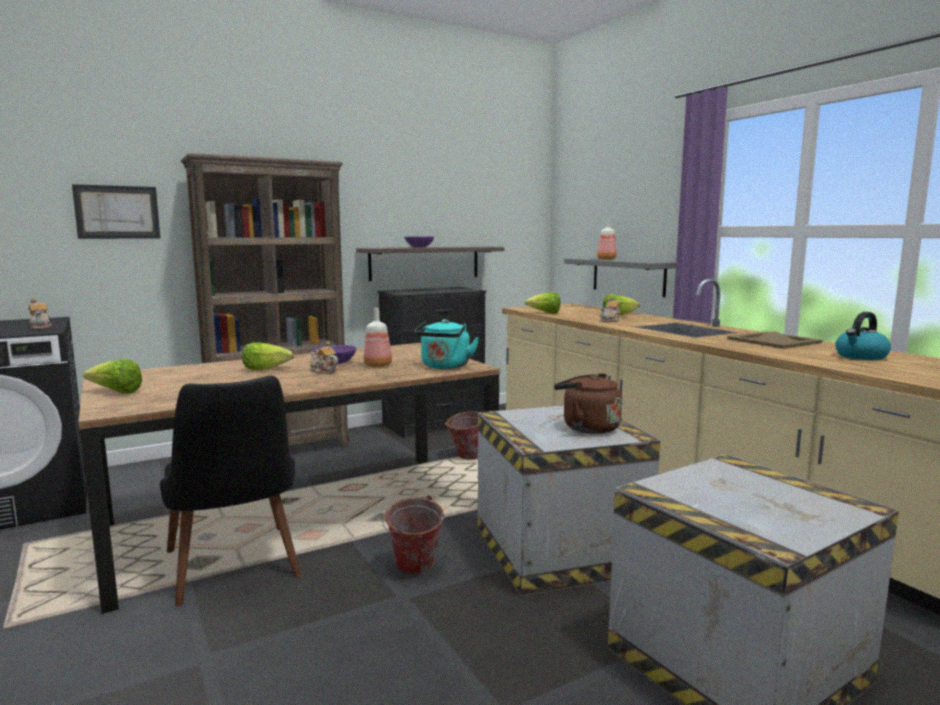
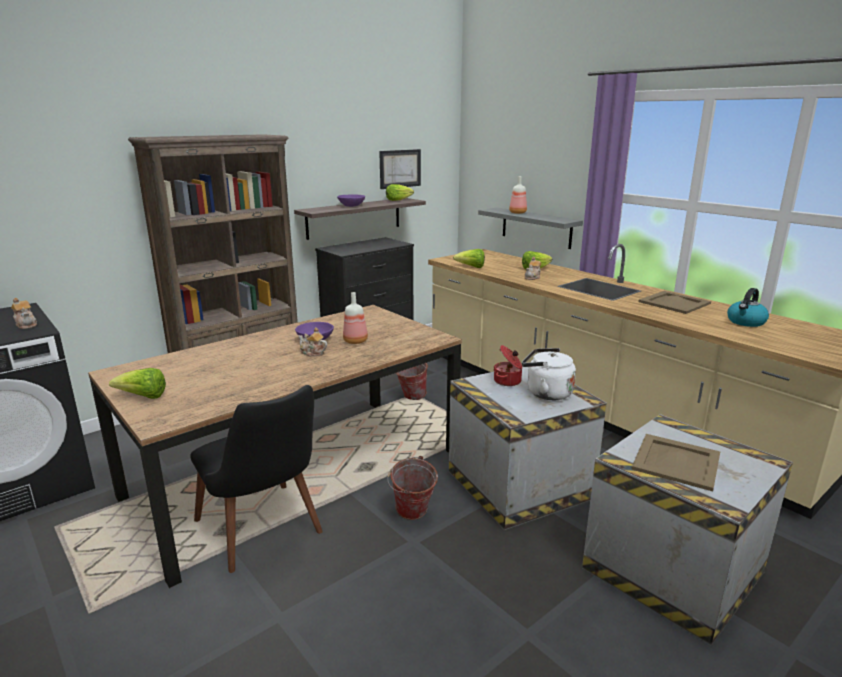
camera: 10 degrees left, 10 degrees up
picture [72,184,160,239] -> picture moved to [379,149,421,189]
lettuce [242,342,294,370] -> lettuce moved to [386,184,414,201]
turquoise kettle [415,319,479,369] -> none
brown kettle [554,373,622,434] -> white kettle [522,348,576,400]
none -> cooking pot [494,345,522,386]
none -> beige tray [632,434,720,491]

